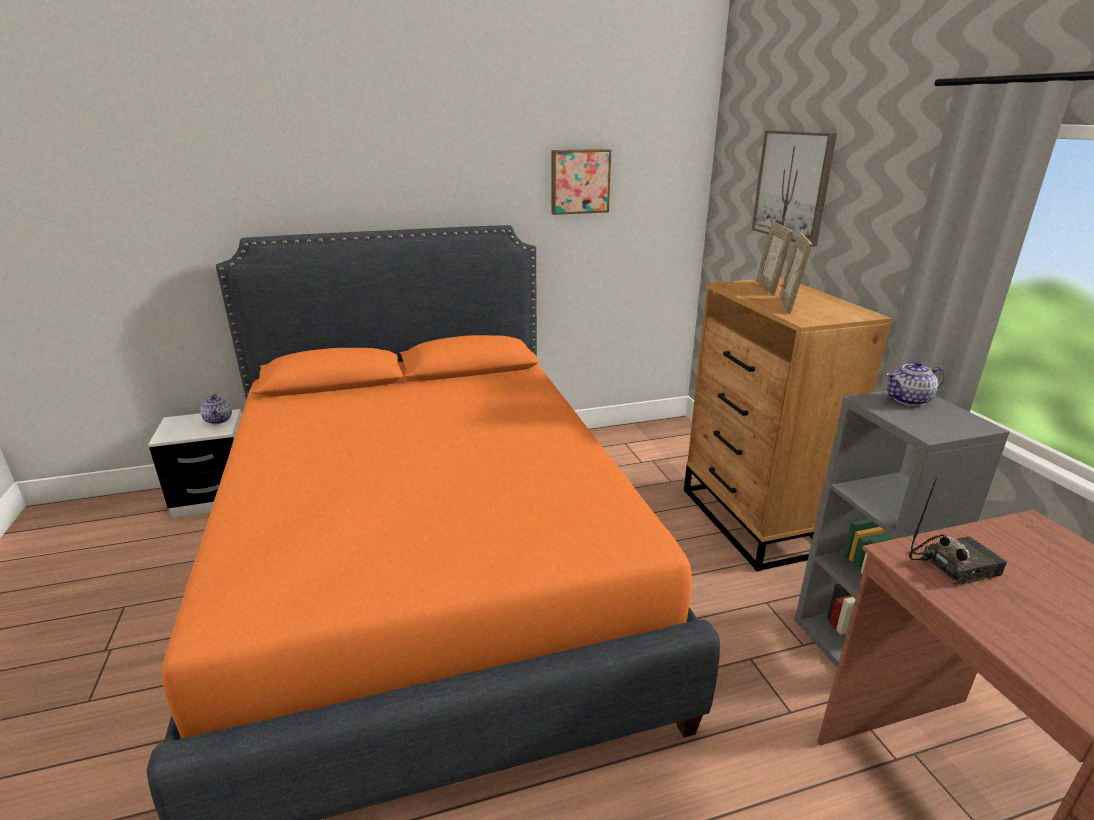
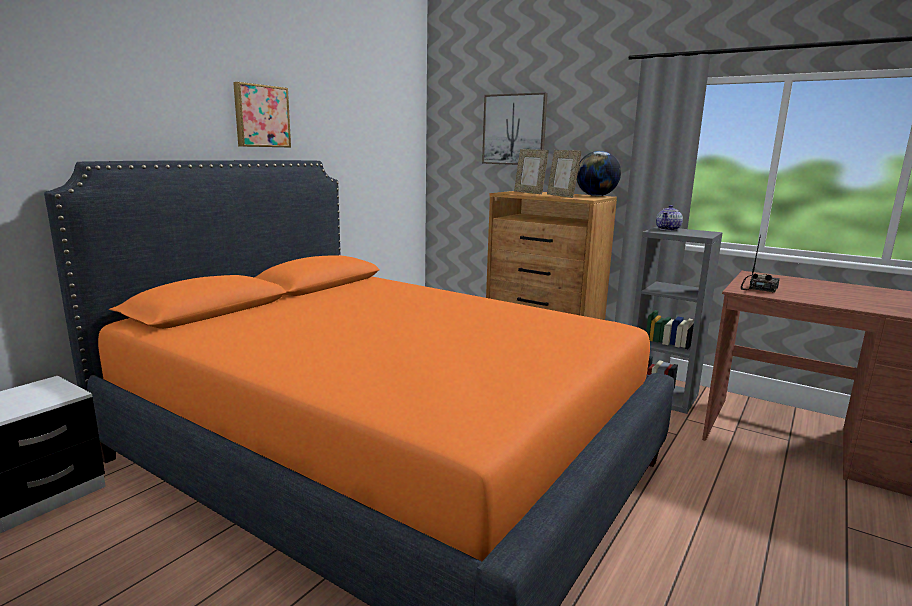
camera: 40 degrees left, 10 degrees down
teapot [200,394,232,424] -> none
picture [551,149,611,215] -> picture moved to [233,82,291,147]
none -> globe [577,151,621,196]

